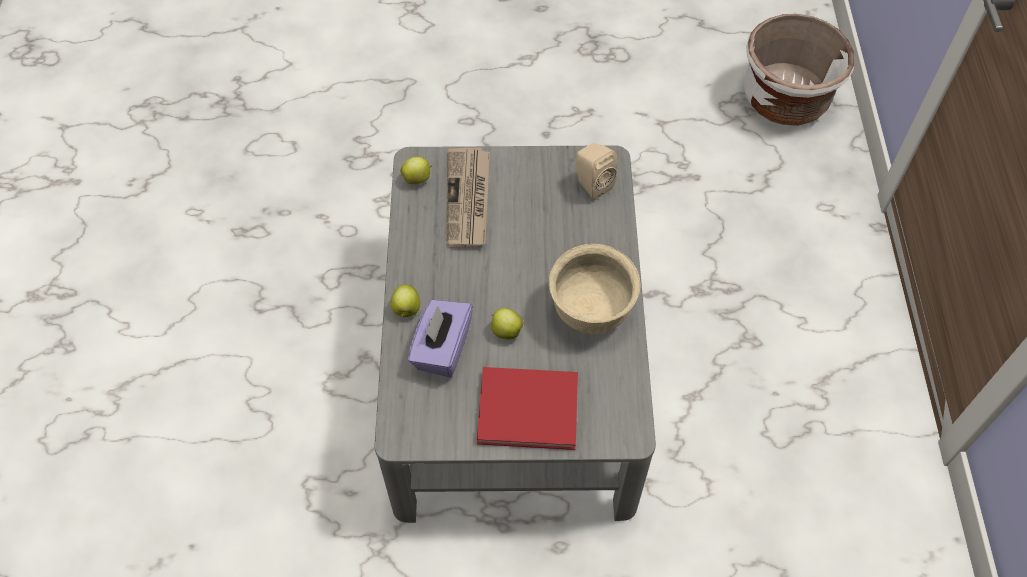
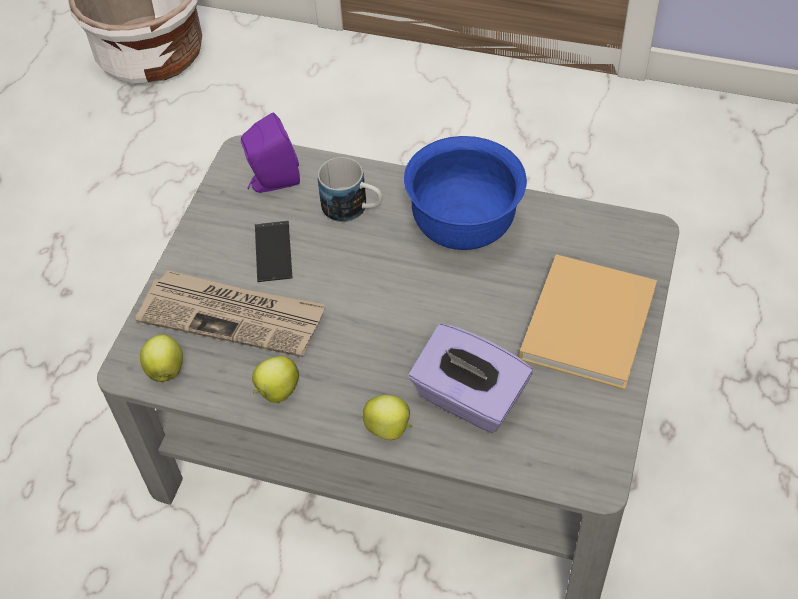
camera: 70 degrees left, 5 degrees down
red book [477,367,578,450] -> beige book [519,254,657,390]
apple [491,308,524,339] -> apple moved to [252,356,299,403]
beige bowl [549,244,640,334] -> blue bowl [404,136,527,250]
beige speaker [576,143,618,200] -> purple speaker [241,113,300,193]
none -> phone [255,221,292,282]
none -> mug [318,157,382,222]

